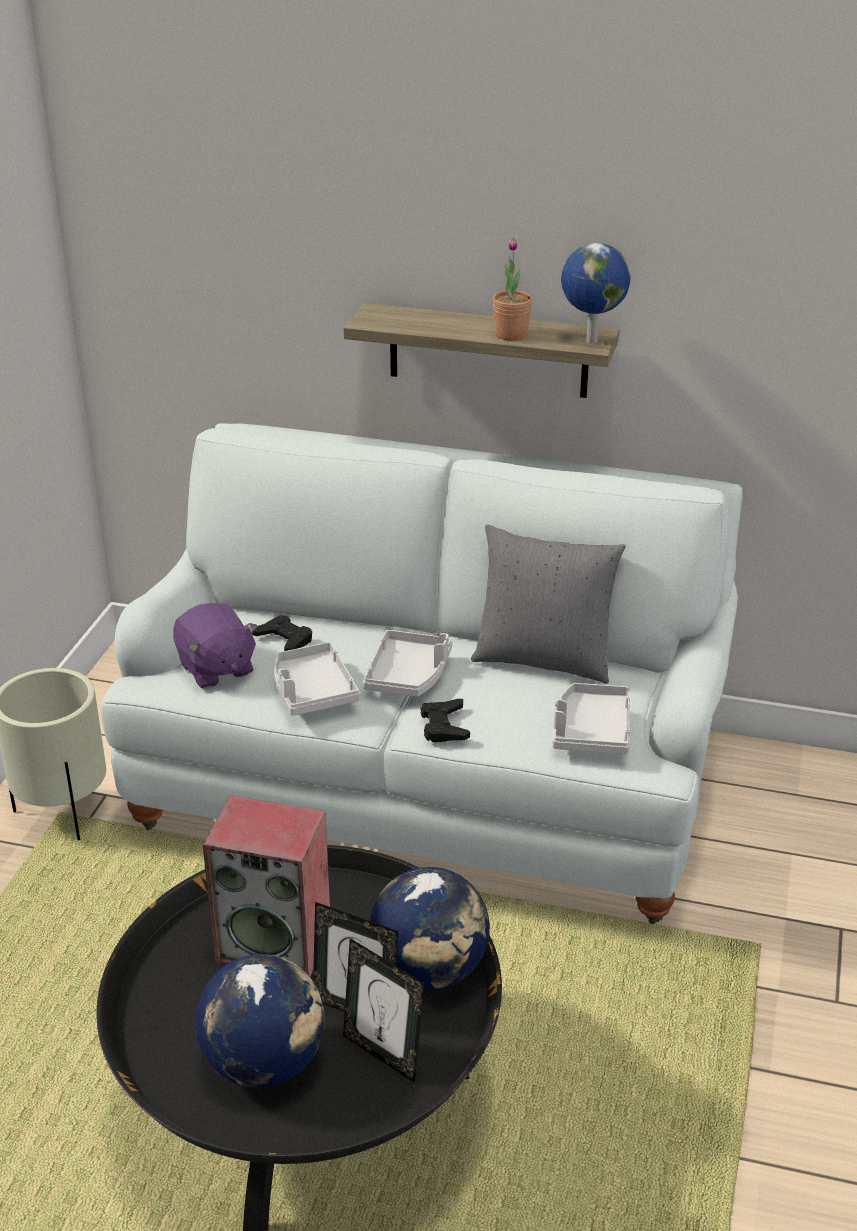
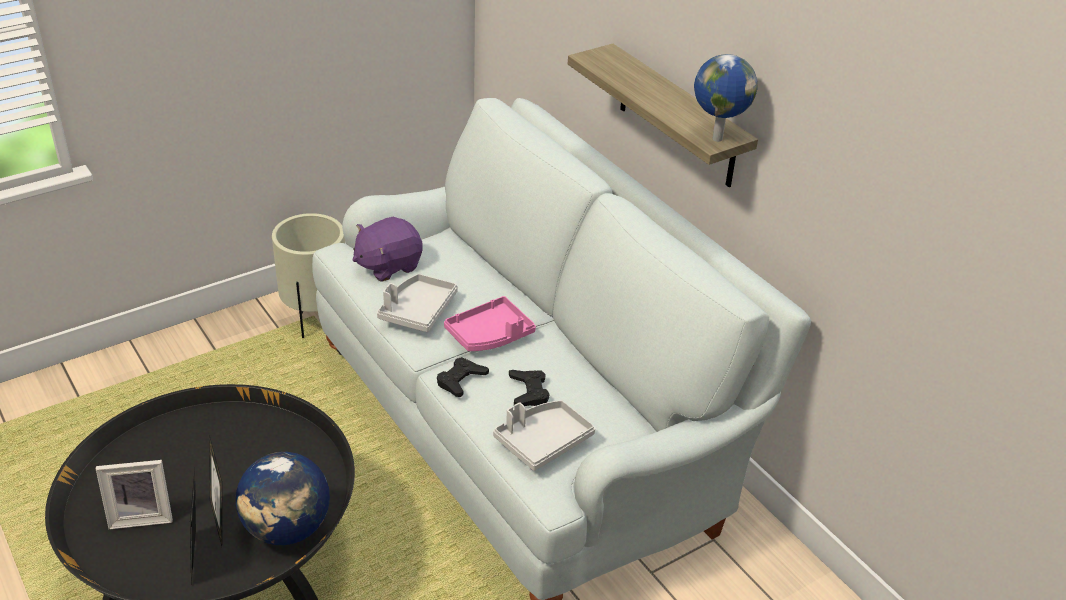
camera: 40 degrees right, 5 degrees up
purple plush toy [173,603,258,688] -> purple plush toy turned 45 degrees clockwise [353,216,423,282]
globe [195,954,325,1088] -> picture frame [96,460,173,529]
speaker [203,795,330,977] -> none
black game controller [252,615,312,651] -> black game controller moved to [509,370,549,406]
grey tray [363,630,452,697] -> pink tray [444,296,536,351]
grey pillow [471,525,626,684] -> none
potted plant [493,238,532,341] -> none

